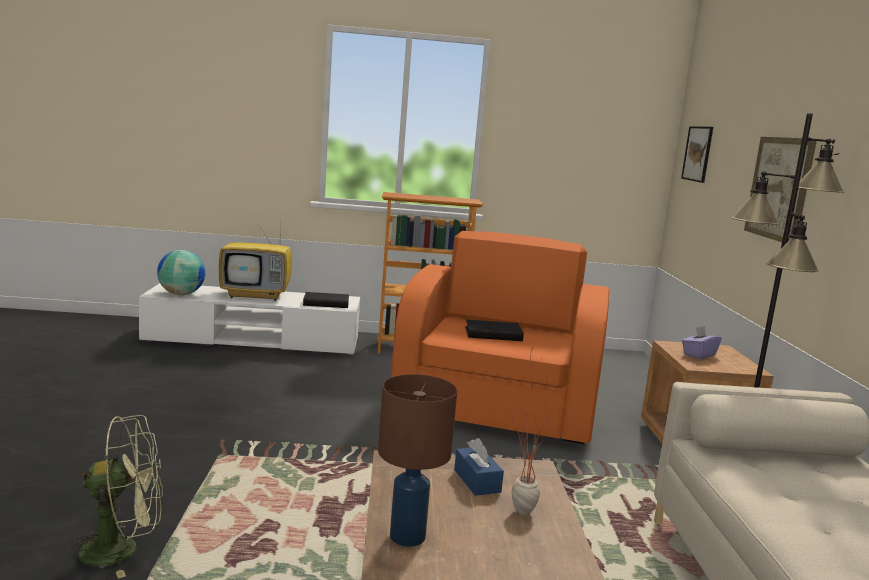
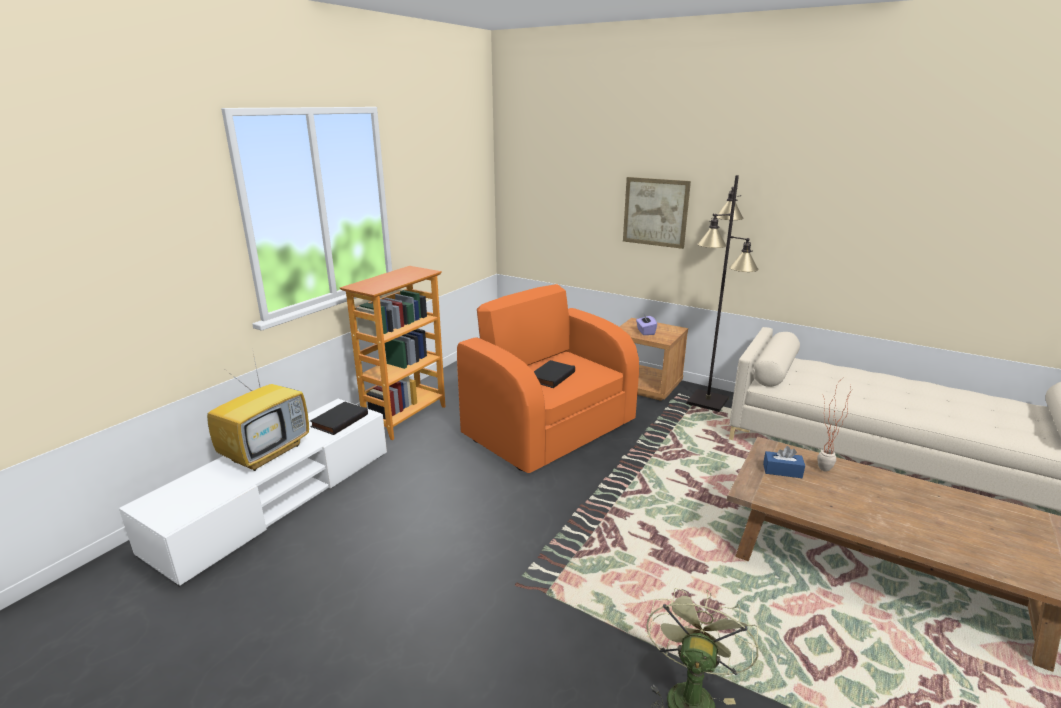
camera: 55 degrees left, 10 degrees up
globe [157,250,205,295] -> none
brown table lamp [378,374,457,547] -> none
picture [681,126,713,183] -> none

